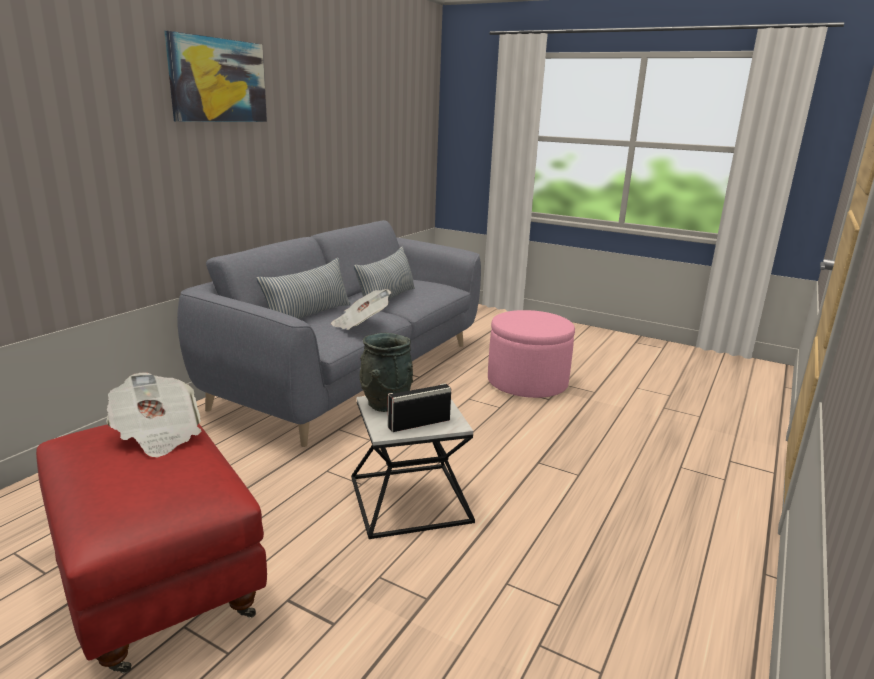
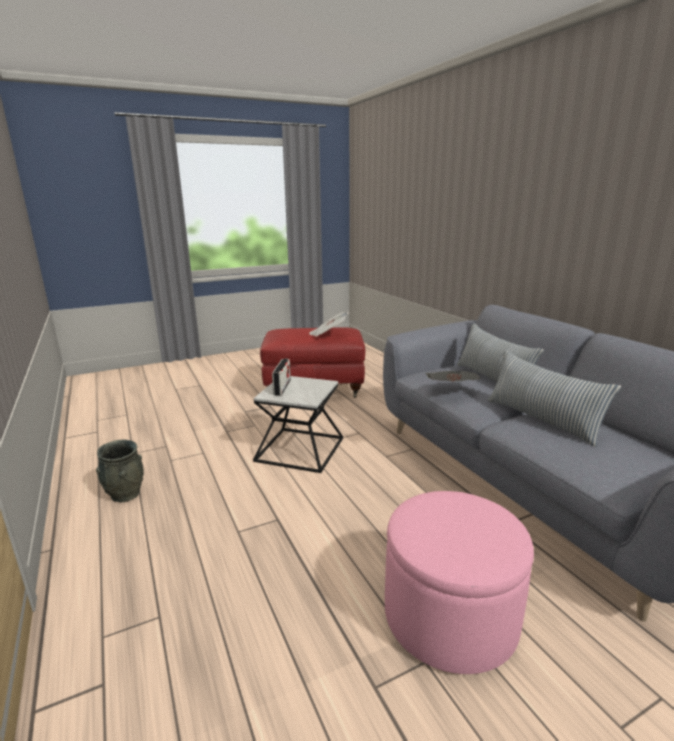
camera: 125 degrees right, 0 degrees up
picture [164,31,267,122] -> none
grey vase [360,333,413,412] -> grey vase moved to [96,440,144,503]

